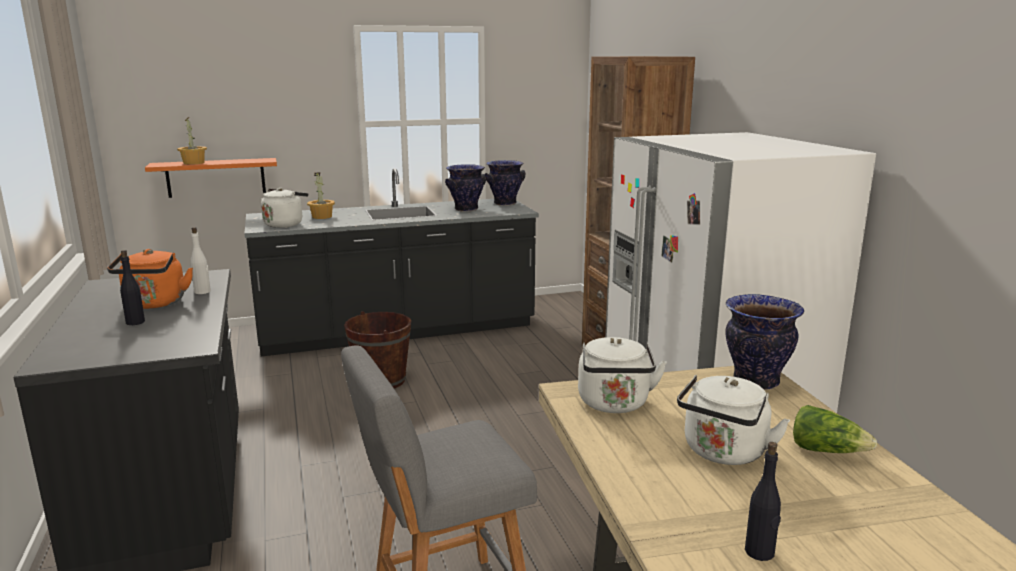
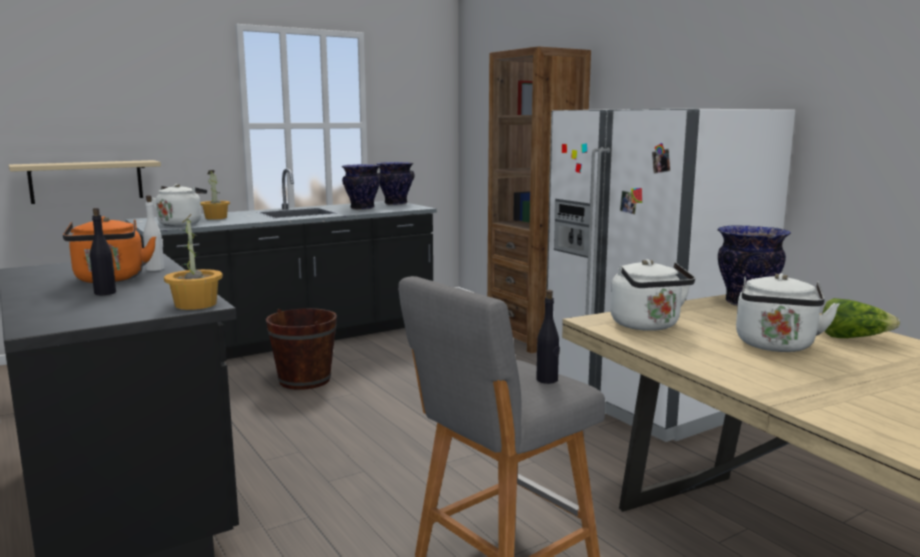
camera: 15 degrees left, 5 degrees down
orange shelf [145,158,277,198] -> beige shelf [8,160,161,204]
potted plant [177,117,207,165] -> potted plant moved to [164,214,223,310]
black bottle [745,442,781,561] -> black bottle moved to [536,290,560,384]

